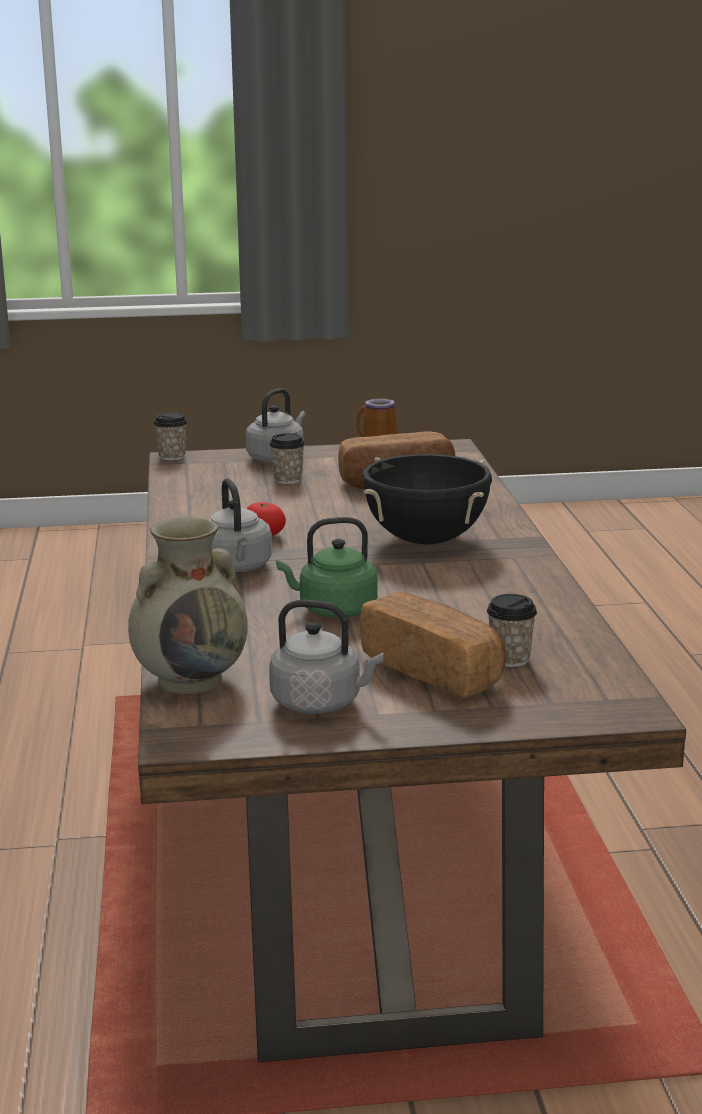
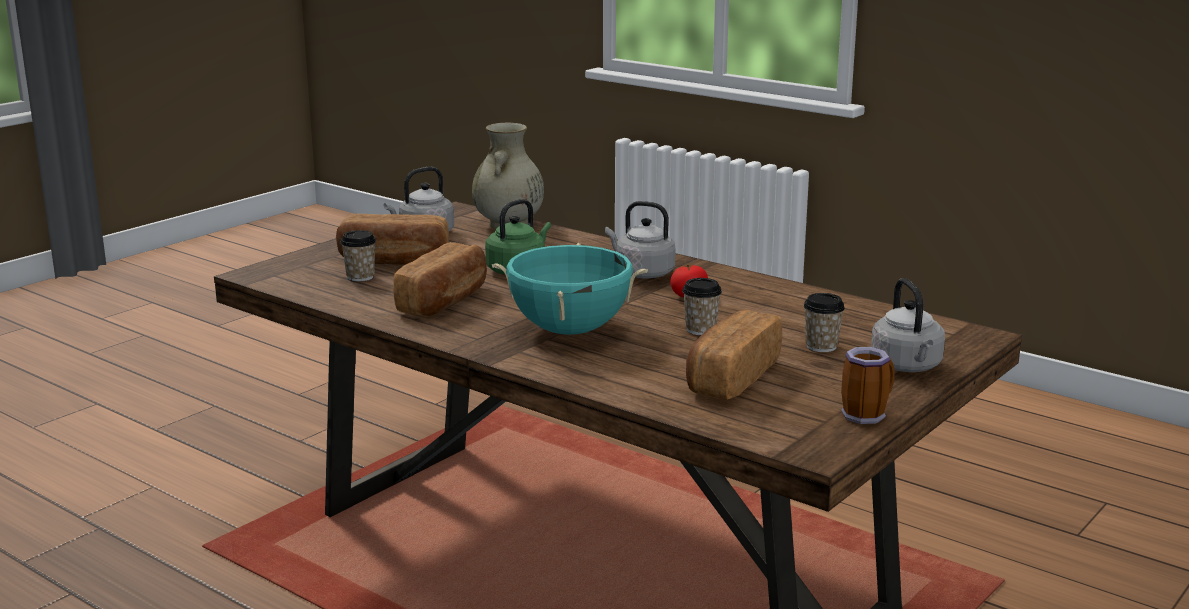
camera: 135 degrees right, 0 degrees up
cup [154,412,187,461] -> cup moved to [682,278,722,335]
black cooking pot [362,454,492,544] -> turquoise cooking pot [492,243,648,335]
none -> bread [393,242,487,316]

